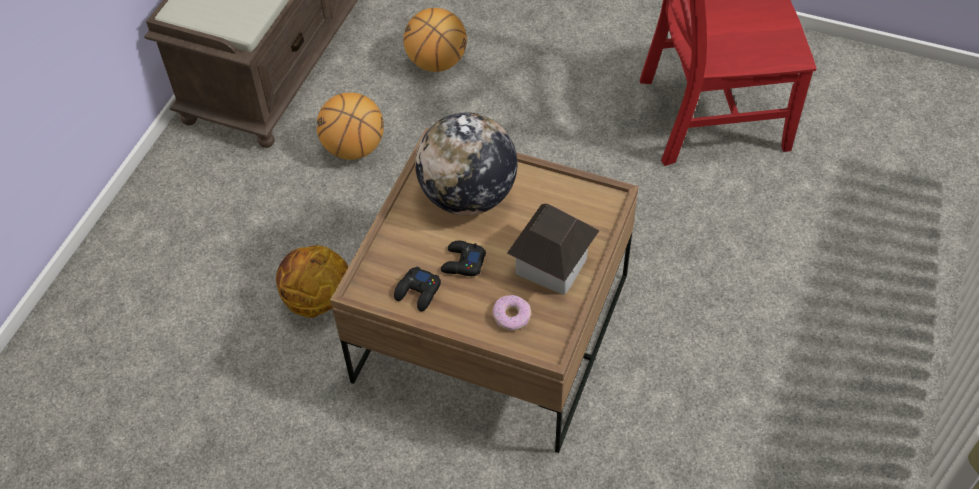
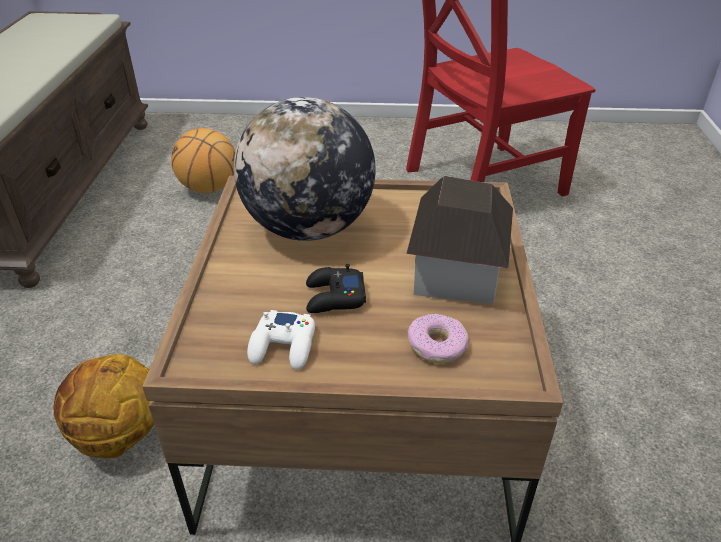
camera: 20 degrees left, 15 degrees down
basketball [316,92,384,160] -> none
black game controller [394,266,441,311] -> white game controller [247,310,315,370]

